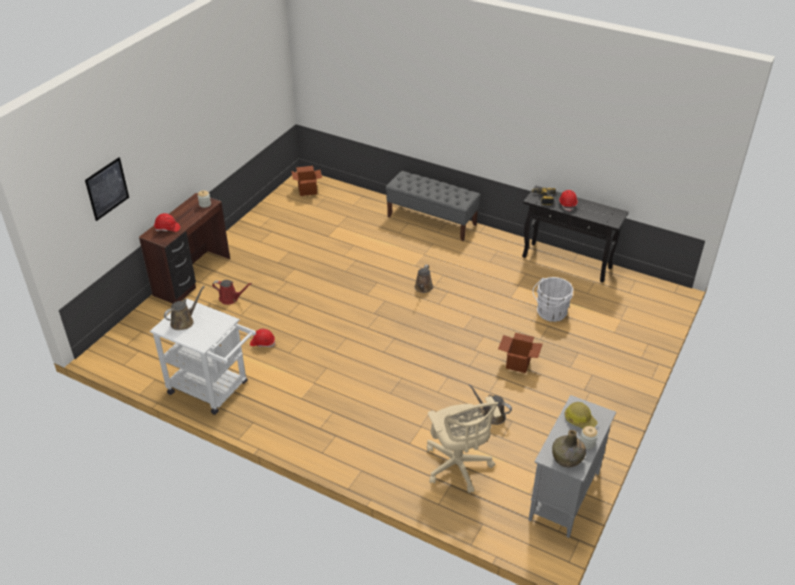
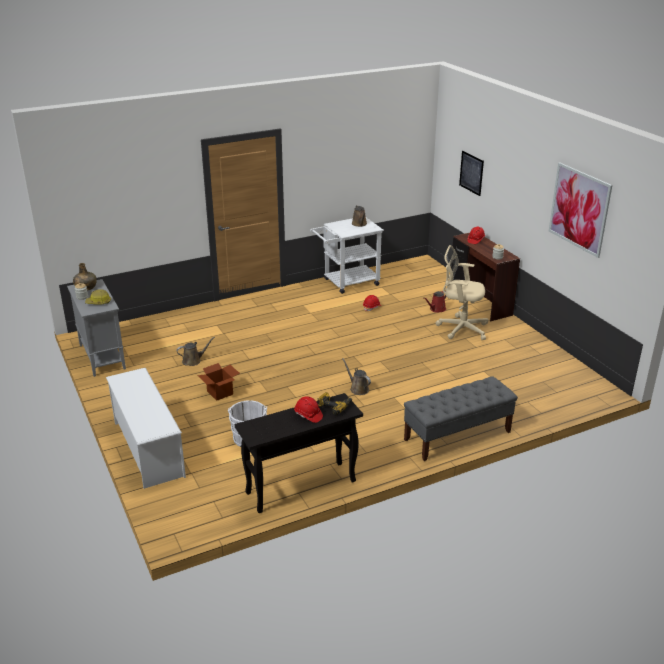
camera: 125 degrees right, 10 degrees down
cardboard box [291,166,322,196] -> none
beige office chair [427,396,501,493] -> beige office chair moved to [436,245,488,340]
none -> white shoe rack [106,368,186,489]
none -> picture [549,163,612,258]

